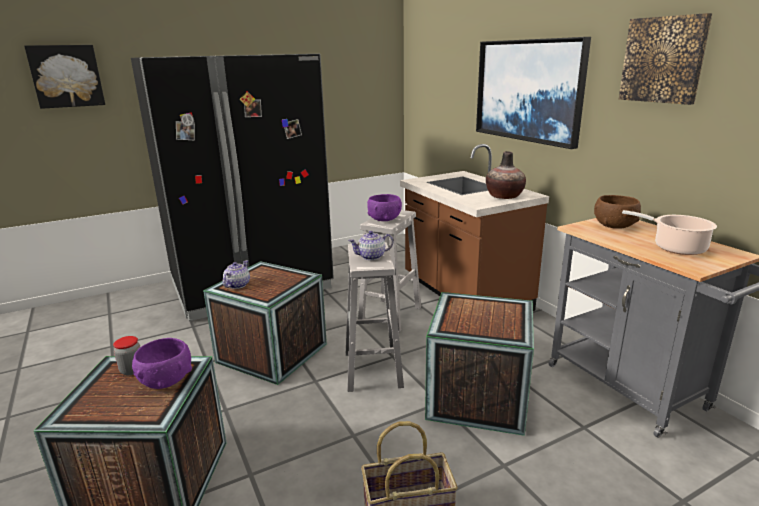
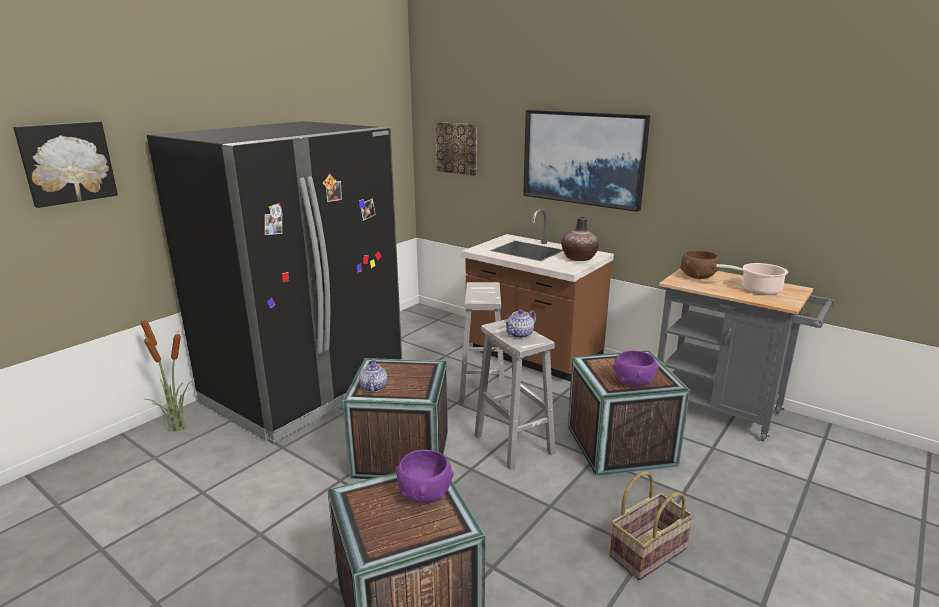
camera: 25 degrees left, 0 degrees up
jar [113,336,140,375] -> none
purple bowl [367,194,402,221] -> purple bowl moved to [613,350,659,386]
picture [619,13,712,105] -> picture moved to [436,122,477,176]
none -> potted plant [140,314,194,431]

